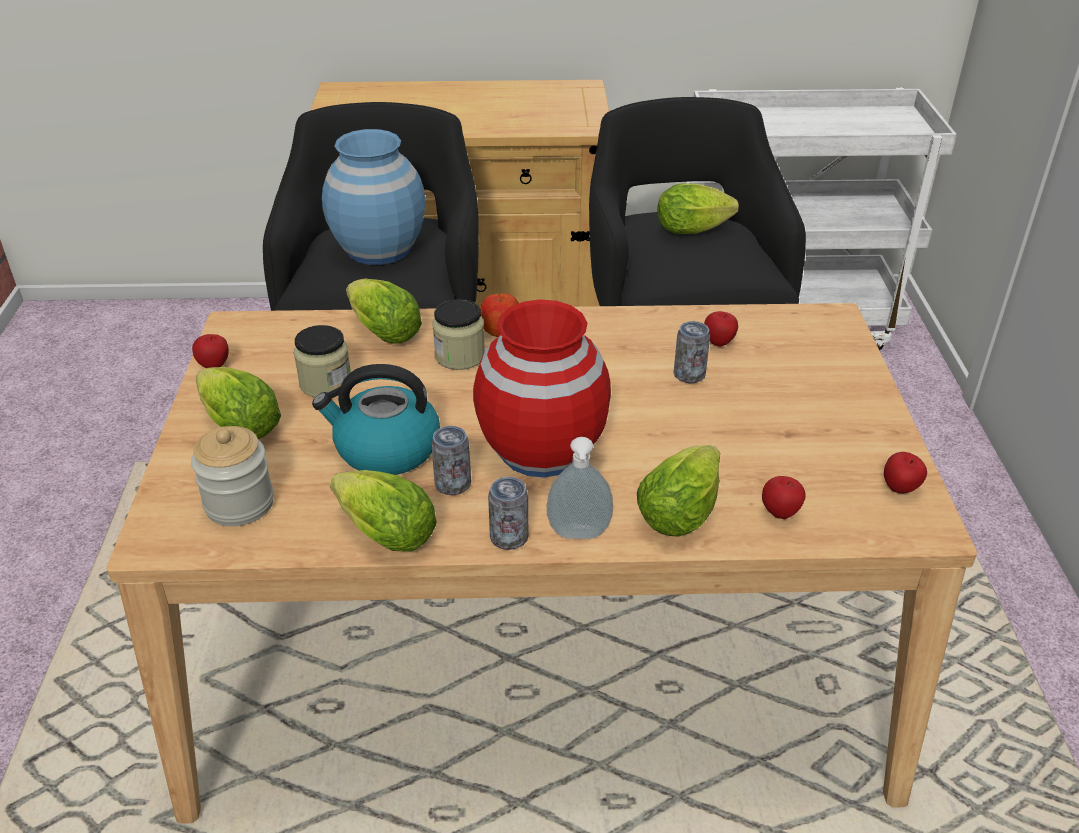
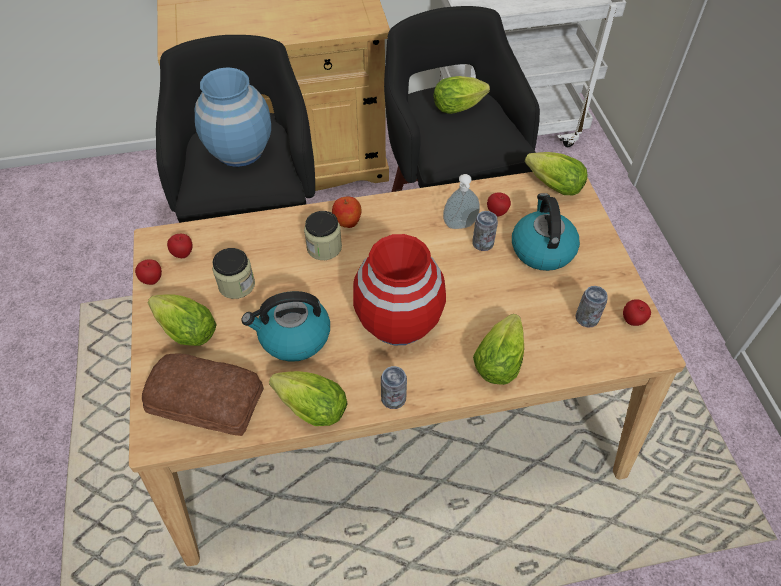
camera: 10 degrees left, 15 degrees up
jar [191,426,274,526] -> bread [142,354,264,436]
lettuce [346,279,422,344] -> lettuce moved to [525,152,588,195]
can [431,426,471,495] -> can moved to [575,286,608,328]
soap dispenser [547,437,613,539] -> soap dispenser moved to [443,174,480,229]
apple [762,476,806,519] -> apple moved to [167,234,193,258]
none -> kettle [512,193,580,271]

